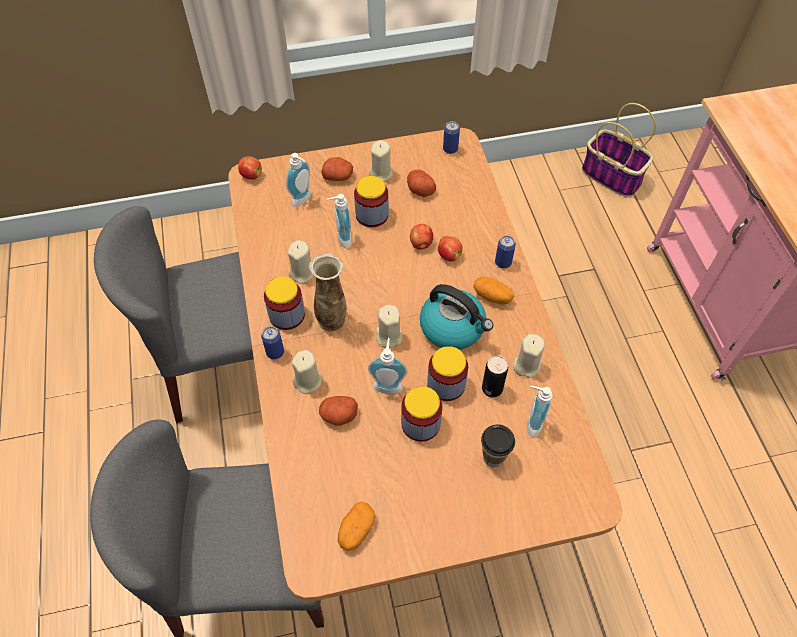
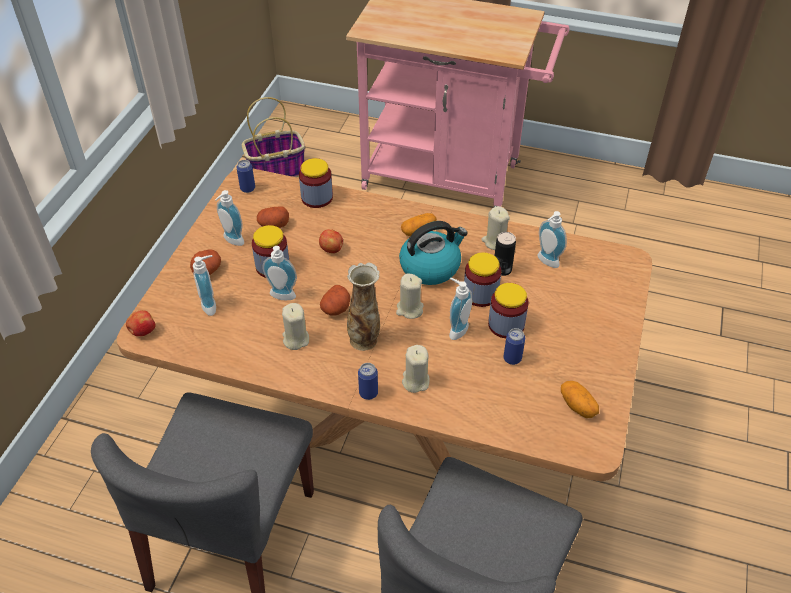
camera: 60 degrees left, 10 degrees down
jar [264,276,305,330] -> jar moved to [299,158,333,208]
potato [319,396,358,426] -> potato moved to [320,285,350,316]
beige candle [369,140,393,182] -> soap dispenser [215,190,244,246]
apple [438,236,462,261] -> none
cup [481,424,515,467] -> none
can [495,235,516,268] -> can moved to [504,328,525,365]

